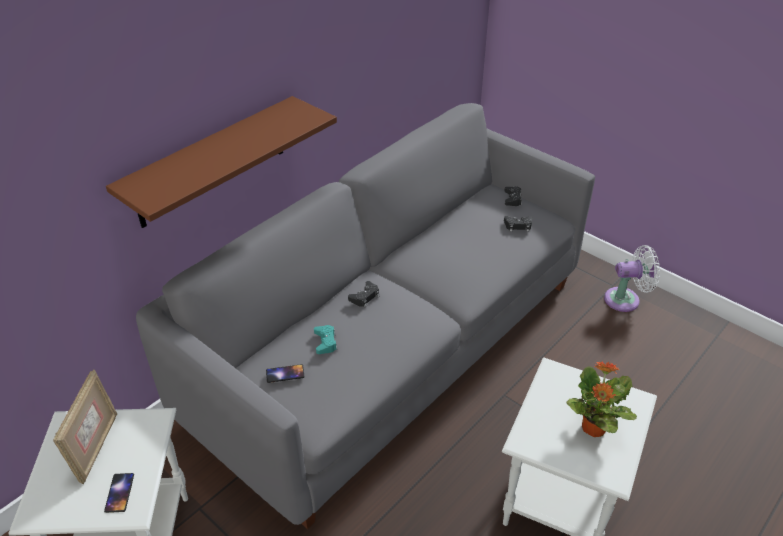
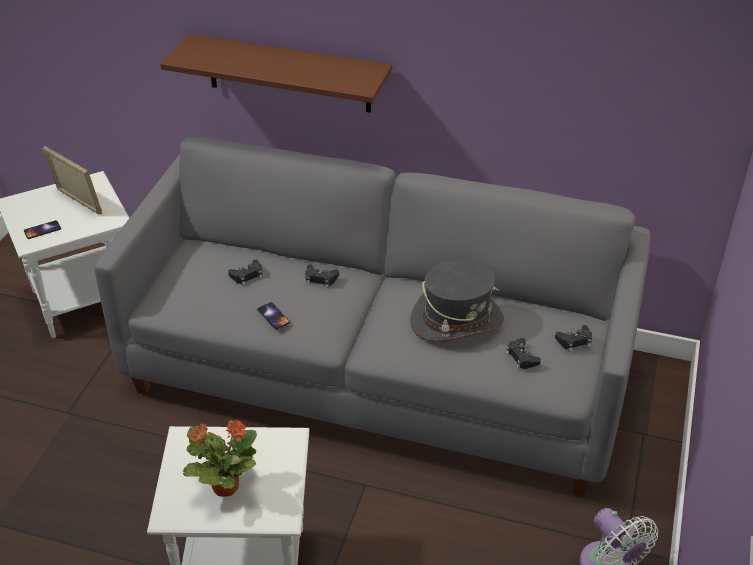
camera: 65 degrees right, 0 degrees up
picture frame [53,369,117,484] -> picture frame turned 120 degrees counterclockwise [43,146,102,214]
phone [266,364,305,383] -> phone moved to [257,302,290,330]
turquoise game controller [314,325,338,354] -> black game controller [228,259,263,285]
none -> grey hat [411,260,504,342]

